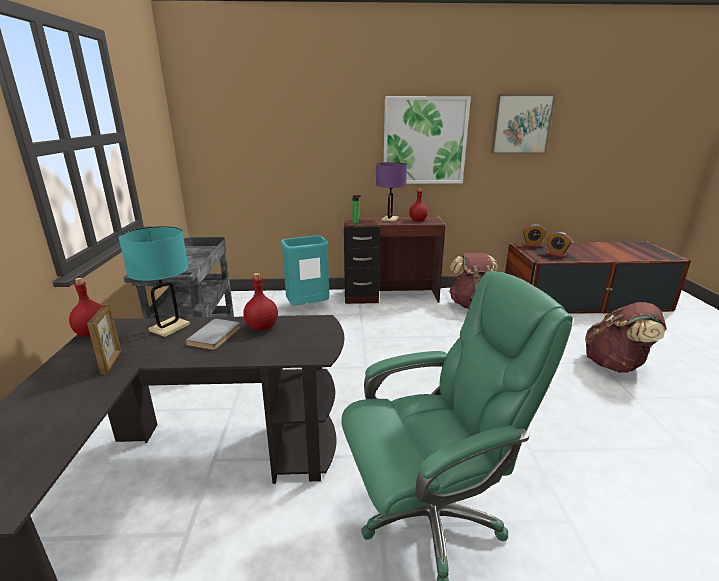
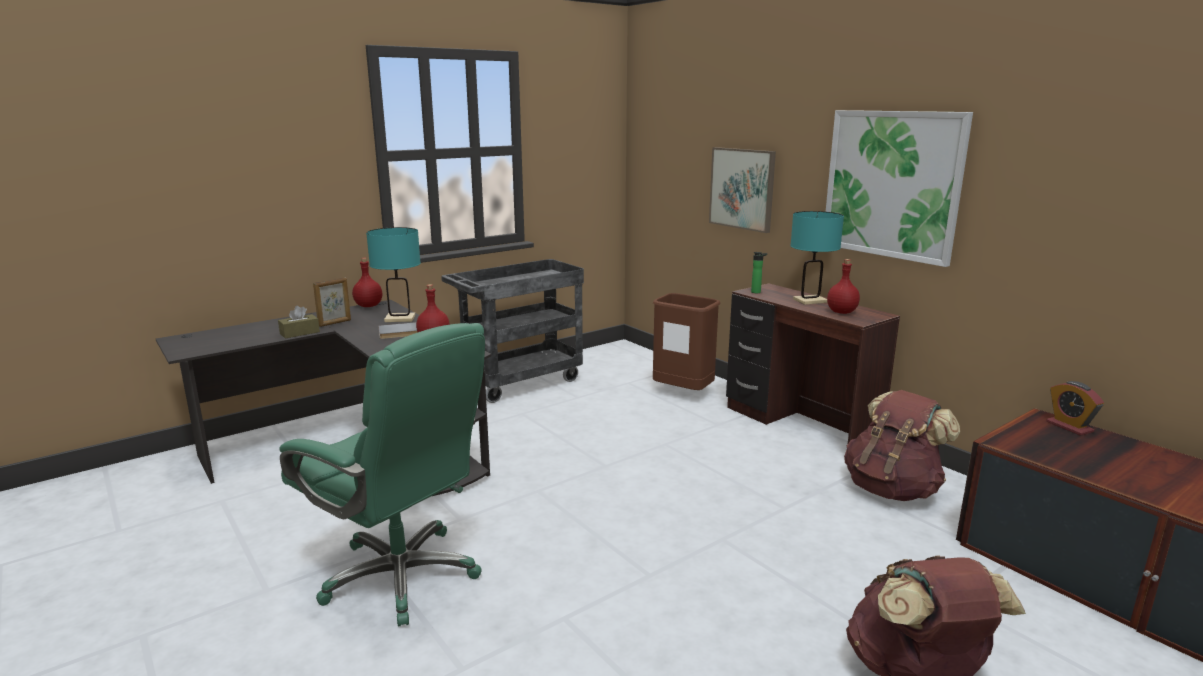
camera: 55 degrees right, 5 degrees down
turquoise trash can [281,236,329,305] -> brown trash can [653,293,720,390]
purple table lamp [376,162,407,222] -> turquoise table lamp [790,211,844,305]
picture [491,94,555,154] -> picture moved to [709,147,776,233]
alarm clock [546,232,573,258] -> none
none -> brown tissue box [278,305,320,339]

